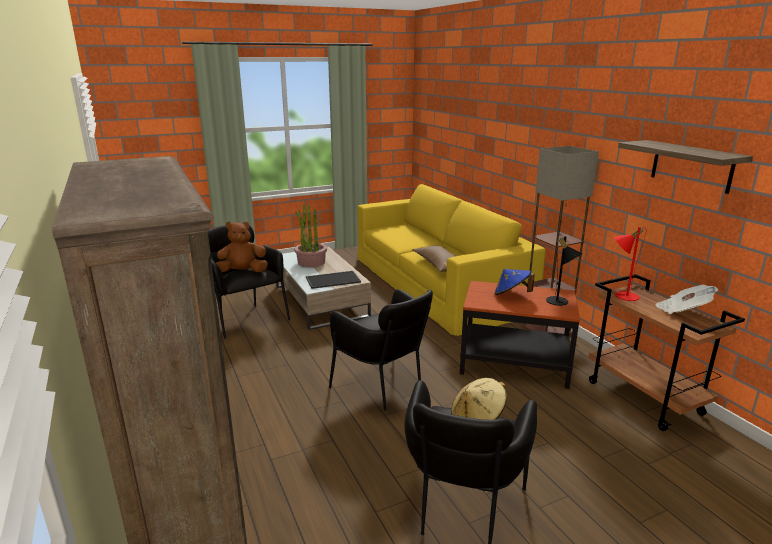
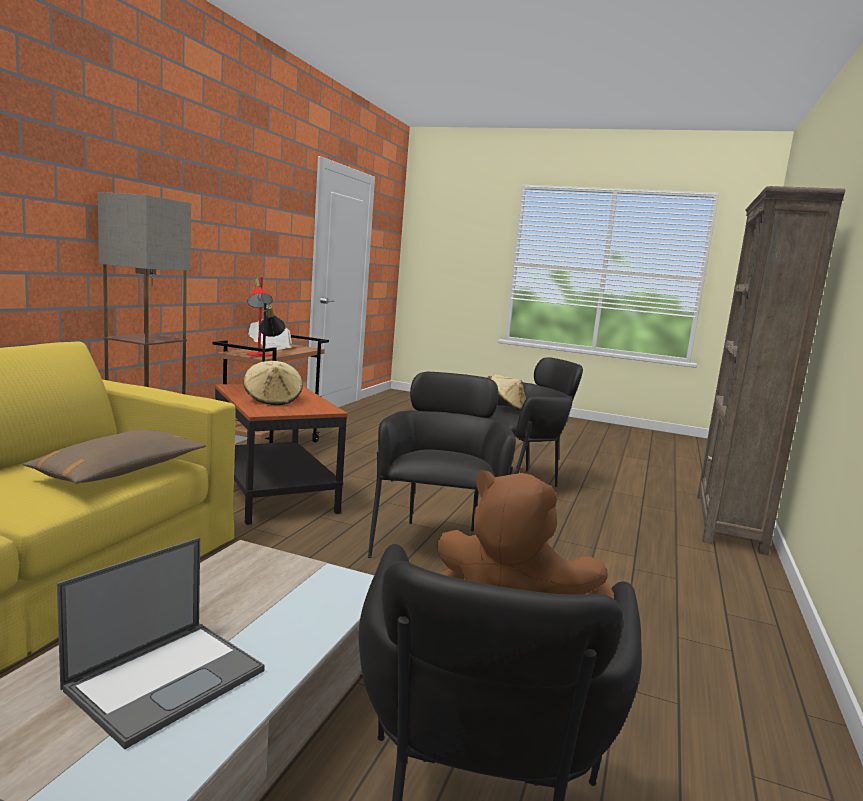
camera: 135 degrees left, 10 degrees down
potted plant [294,204,327,267] -> laptop [57,537,265,749]
tray [306,271,361,289] -> none
blue hat [494,269,535,295] -> beige hat [243,361,303,405]
shelf [618,140,753,194] -> none

